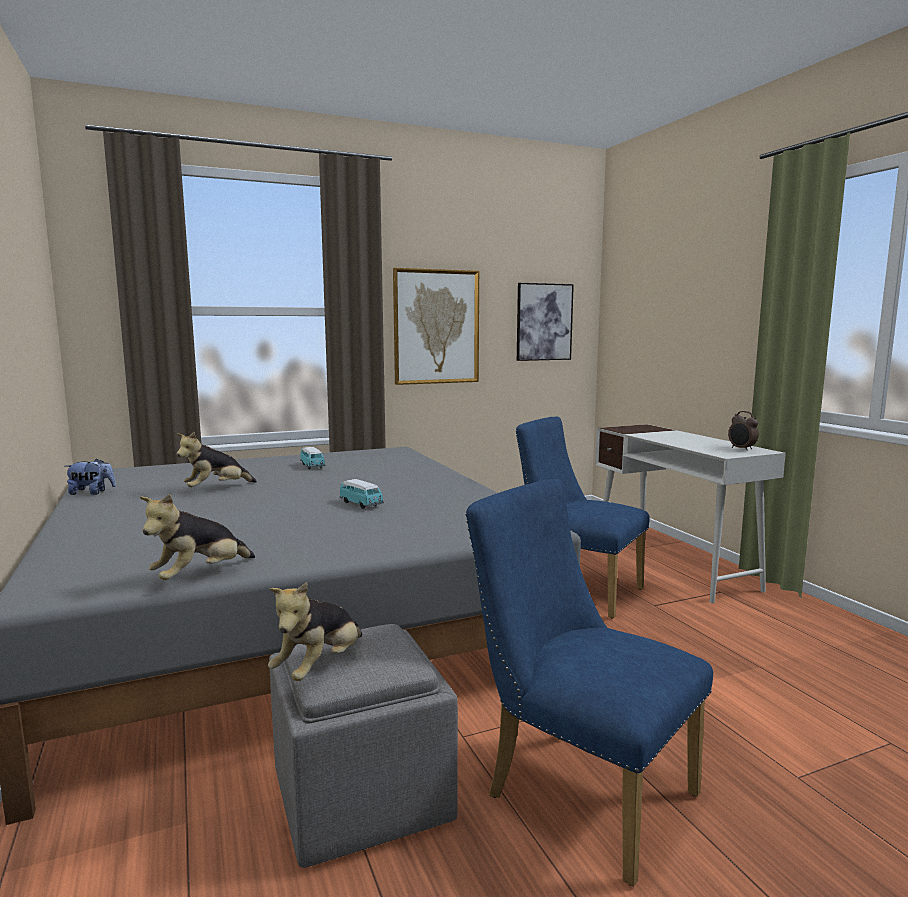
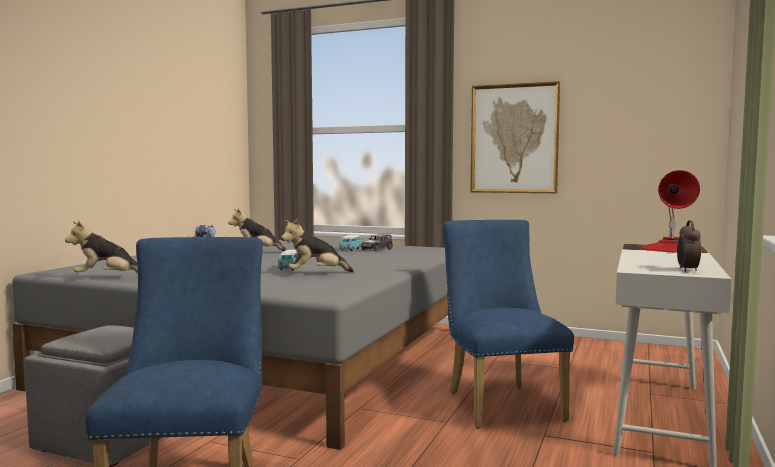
camera: 45 degrees right, 5 degrees down
plush toy [268,582,362,681] -> plush toy moved to [281,219,354,272]
picture [517,283,574,361] -> none
none -> toy car [361,234,393,252]
none -> red table lamp [640,170,703,253]

